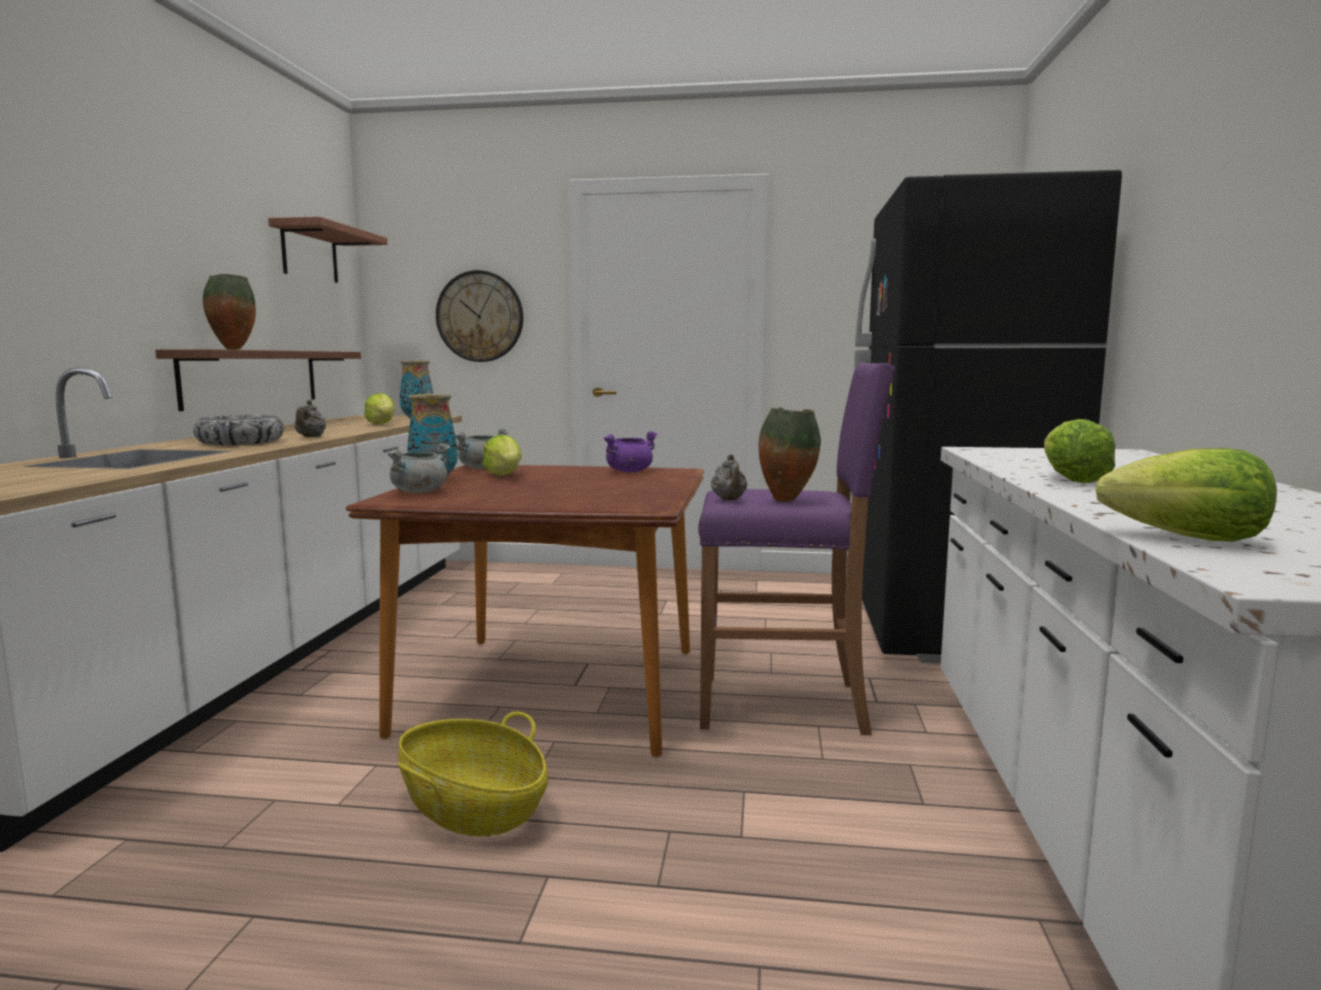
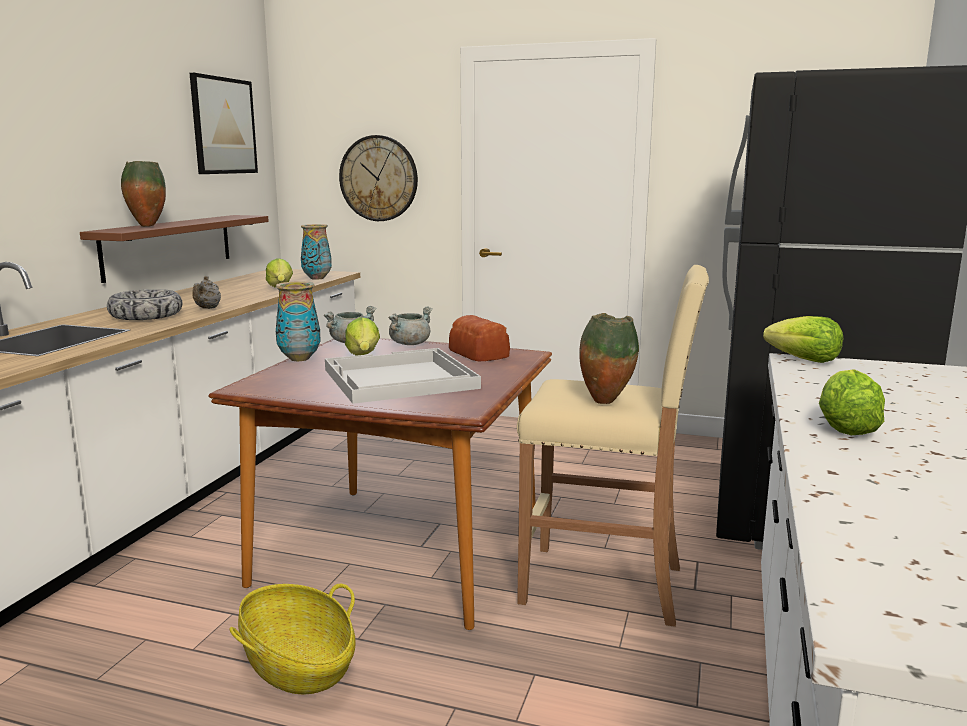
camera: 10 degrees right, 5 degrees up
shelf [268,217,388,283] -> picture [190,73,258,174]
grey cooking pot [387,443,450,493] -> grey cooking pot moved to [388,307,433,345]
purple cooking pot [604,431,658,472] -> bread [449,315,510,361]
purple stool [698,362,895,735] -> beige stool [517,265,709,627]
grey teapot [711,454,747,500] -> none
lettuce [1095,448,1277,542] -> lettuce moved to [763,316,843,363]
none -> white tray [325,348,481,404]

